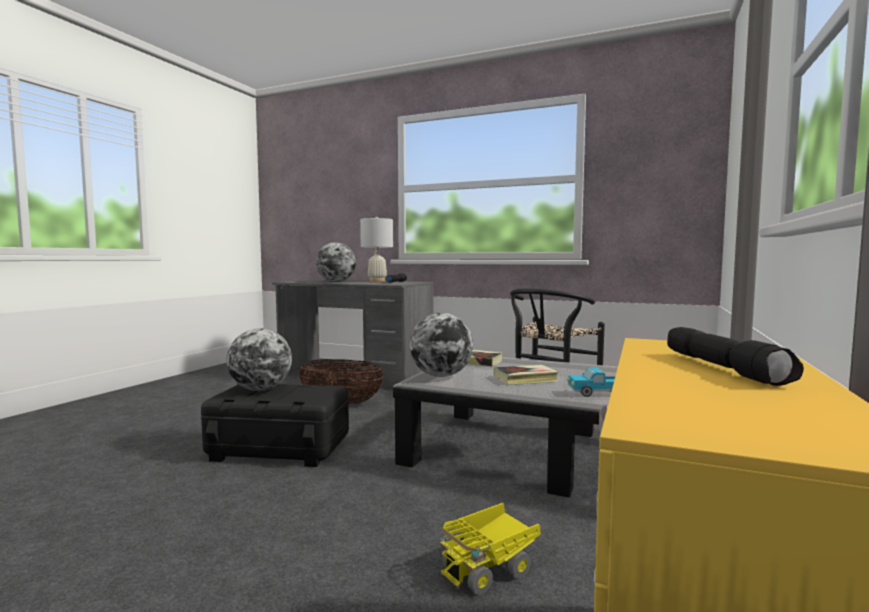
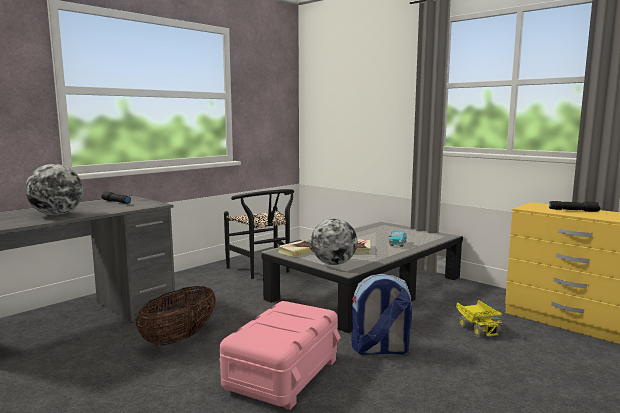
camera: 70 degrees left, 5 degrees up
black storage box [201,384,349,467] -> pink storage box [219,301,341,410]
globe [227,328,292,391] -> none
white table lamp [360,217,393,282] -> none
none -> backpack [351,274,412,355]

